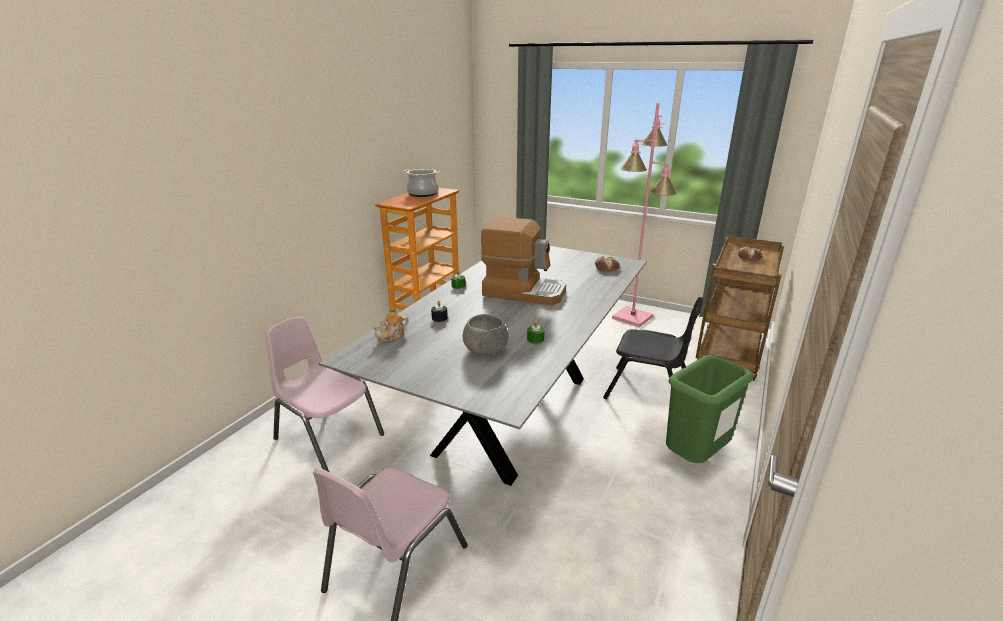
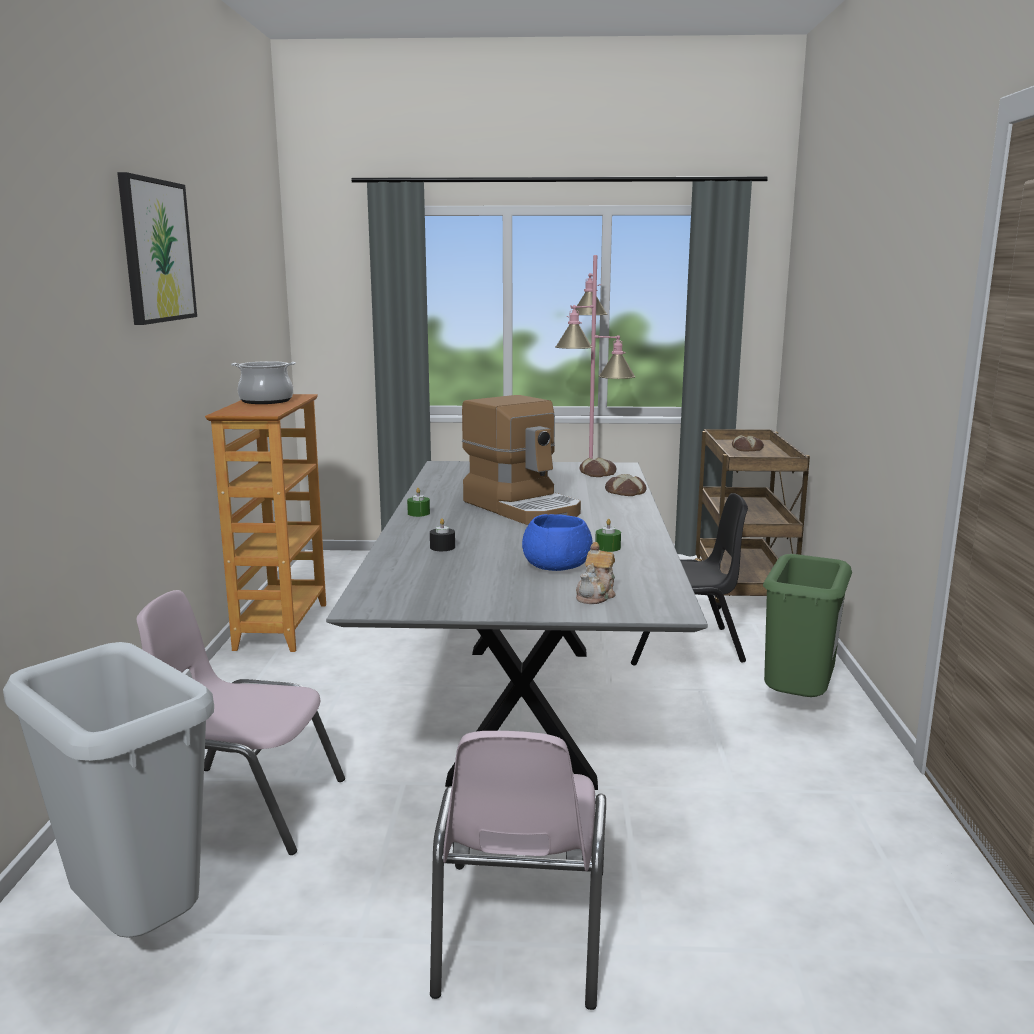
camera: 25 degrees left, 10 degrees down
teapot [372,307,409,343] -> teapot moved to [576,542,616,604]
grey bowl [463,314,509,355] -> blue bowl [522,514,593,571]
coffee machine [481,217,566,305] -> coffee machine turned 60 degrees clockwise [462,395,581,525]
none -> grey trash can [3,642,214,938]
none -> picture [117,172,197,325]
none -> bread [605,474,647,496]

